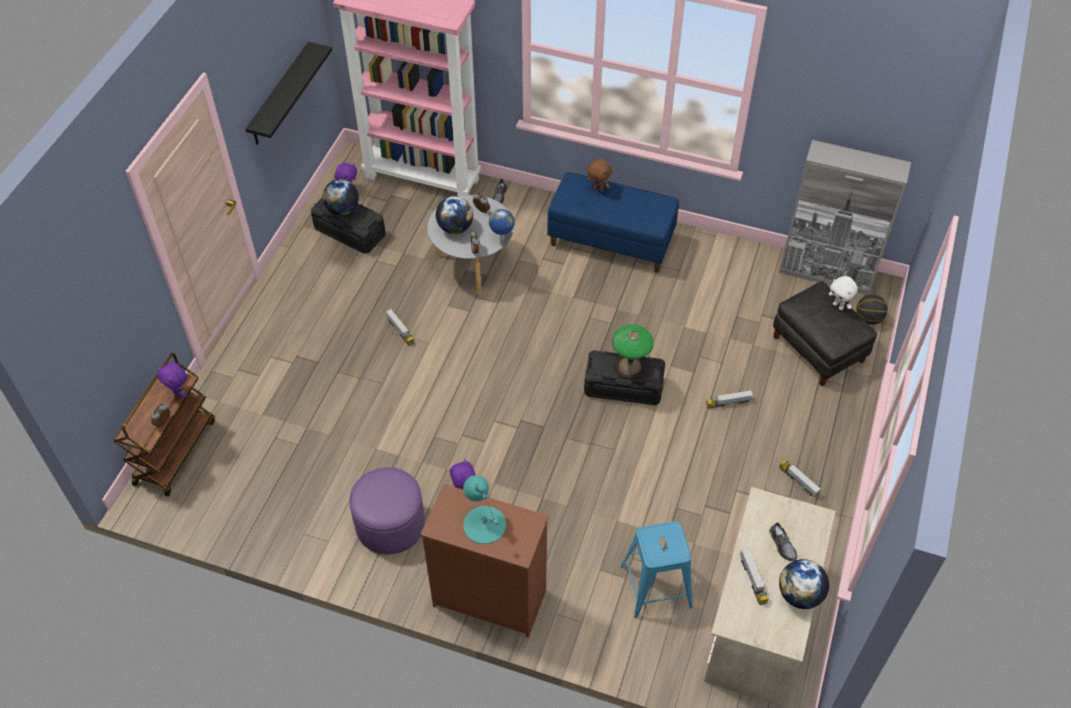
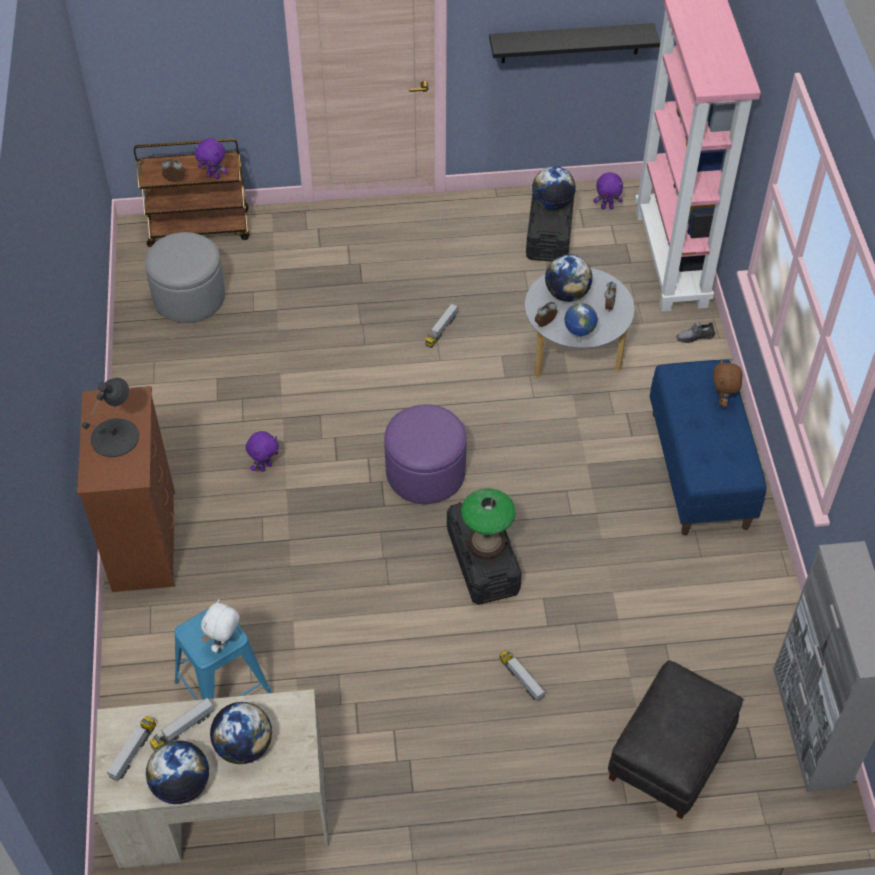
camera: 65 degrees right, 0 degrees up
purple plush toy [157,362,187,398] -> purple plush toy turned 90 degrees counterclockwise [194,138,227,179]
purple ottoman [349,467,425,554] -> purple ottoman moved to [384,404,467,504]
turquoise table lamp [463,475,506,544] -> black table lamp [82,378,139,457]
grey shoe [769,522,797,561] -> globe [210,702,272,764]
toy truck [779,460,821,497] -> toy truck moved to [107,716,156,781]
white plush toy [829,276,858,310] -> white plush toy moved to [201,599,240,653]
basketball [856,295,888,325] -> none
none -> grey ottoman [145,232,225,323]

